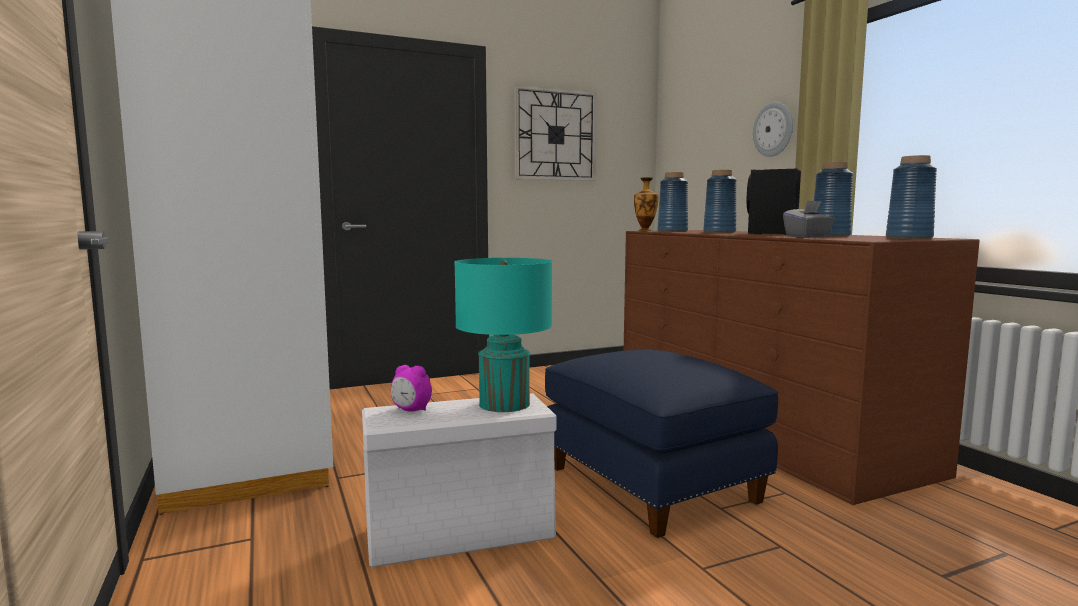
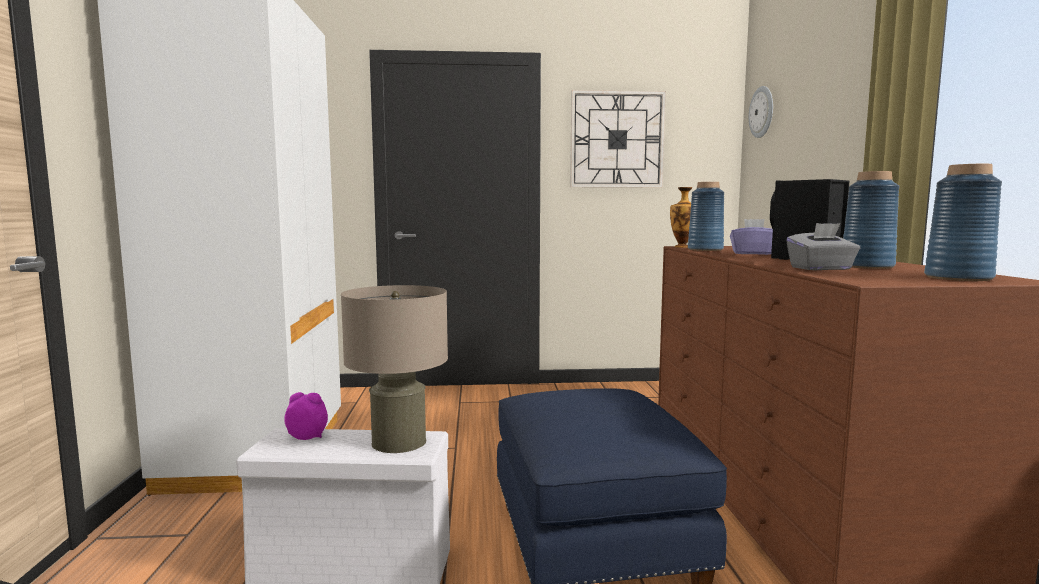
camera: 20 degrees right, 0 degrees up
alarm clock [391,365,432,412] -> alarm clock turned 150 degrees clockwise [284,392,328,440]
turquoise table lamp [454,258,552,412] -> beige table lamp [341,285,448,453]
blue vase [703,170,737,233] -> purple tissue box [730,219,773,255]
wall clock [753,102,793,157] -> wall clock moved to [749,86,773,138]

